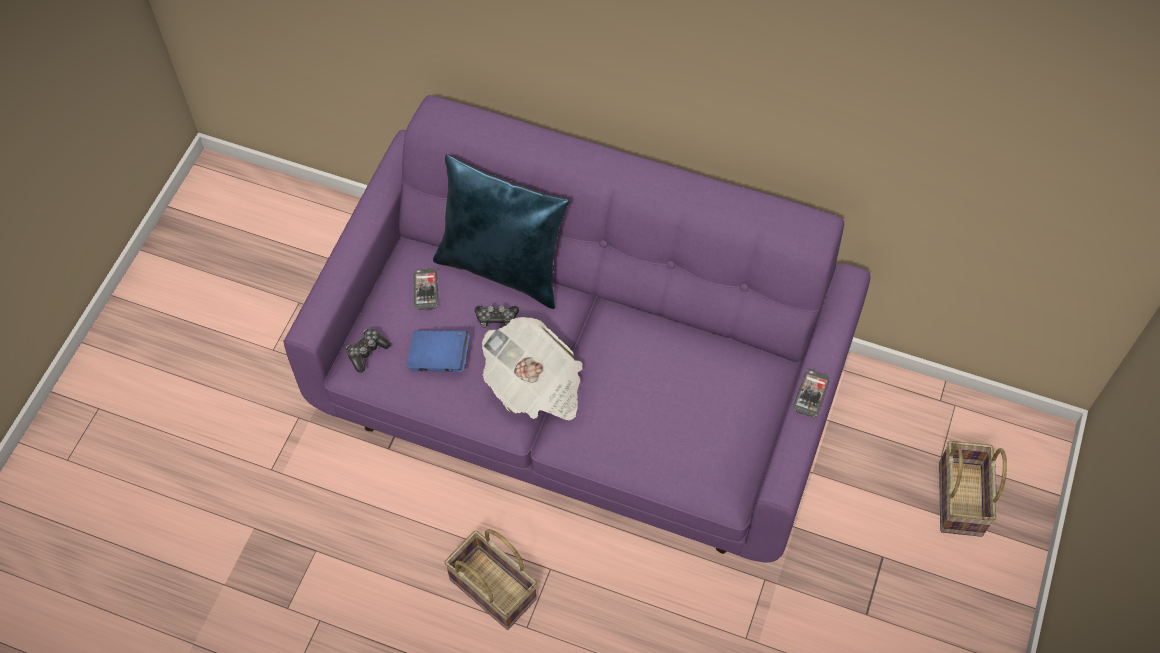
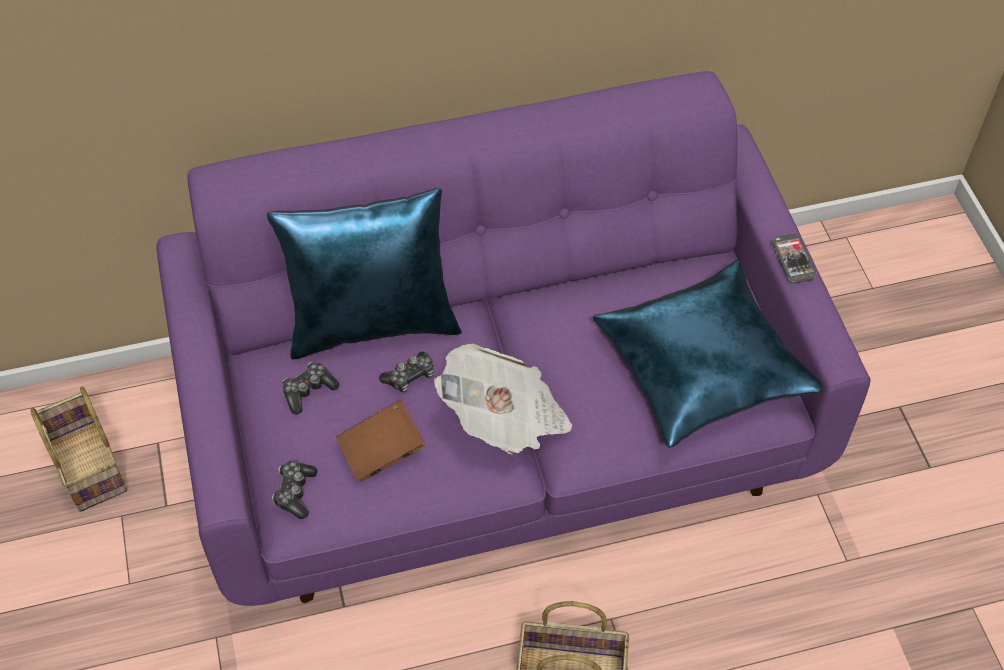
camera: 35 degrees left, 5 degrees down
blue book [407,330,469,372] -> brown book [336,400,425,482]
phone [413,268,438,310] -> game controller [282,362,339,414]
basket [939,441,1007,537] -> basket moved to [30,387,127,512]
none -> blue pillow [593,260,823,448]

